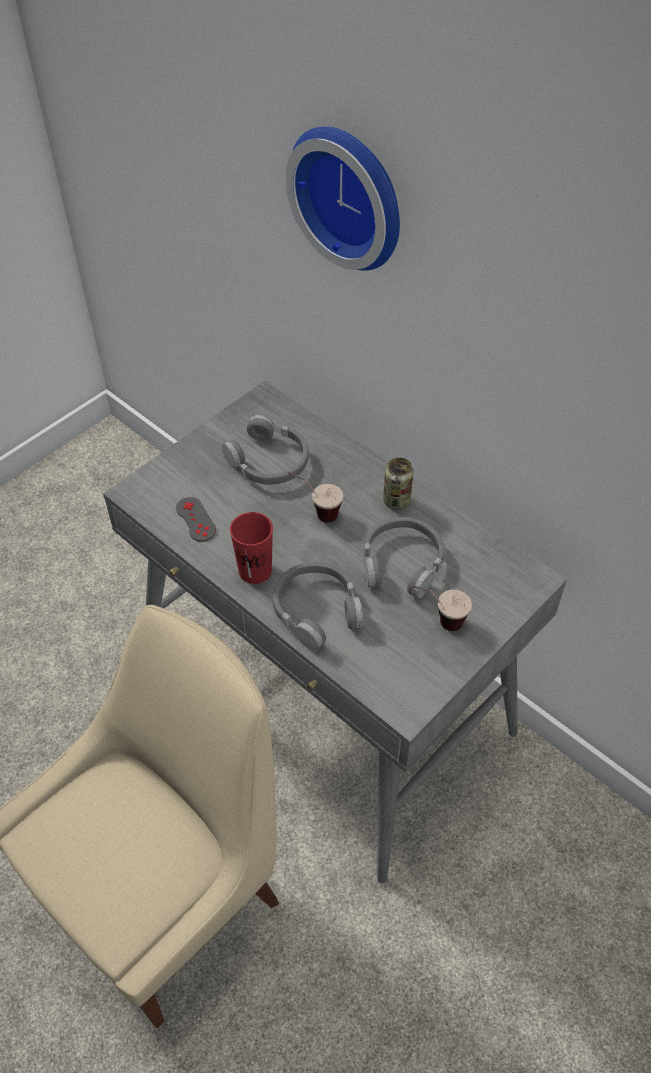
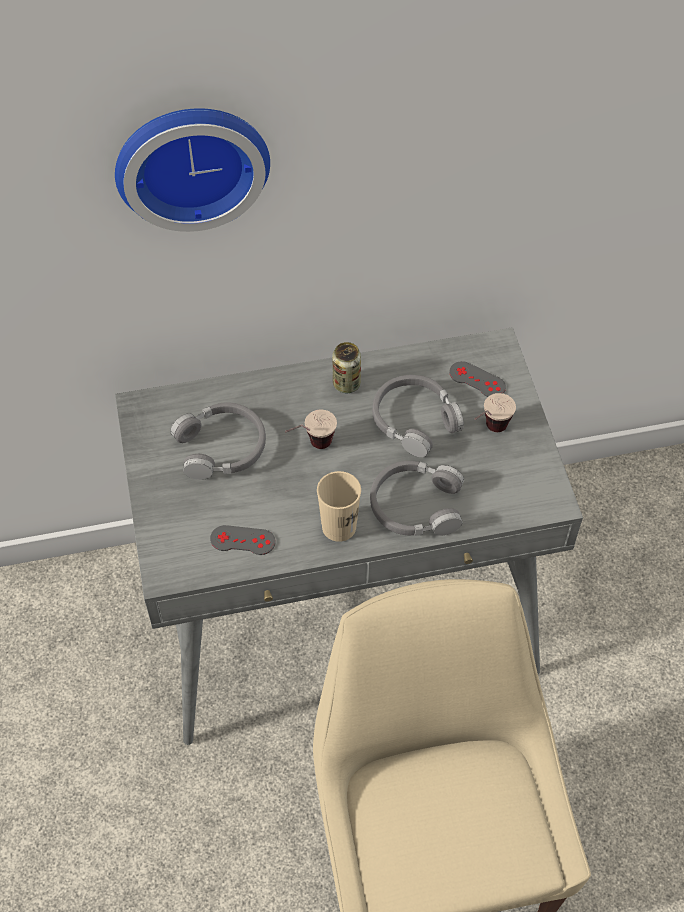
camera: 55 degrees left, 5 degrees up
red cup [230,512,273,584] -> beige cup [317,471,361,542]
none -> grey game controller [449,361,506,397]

